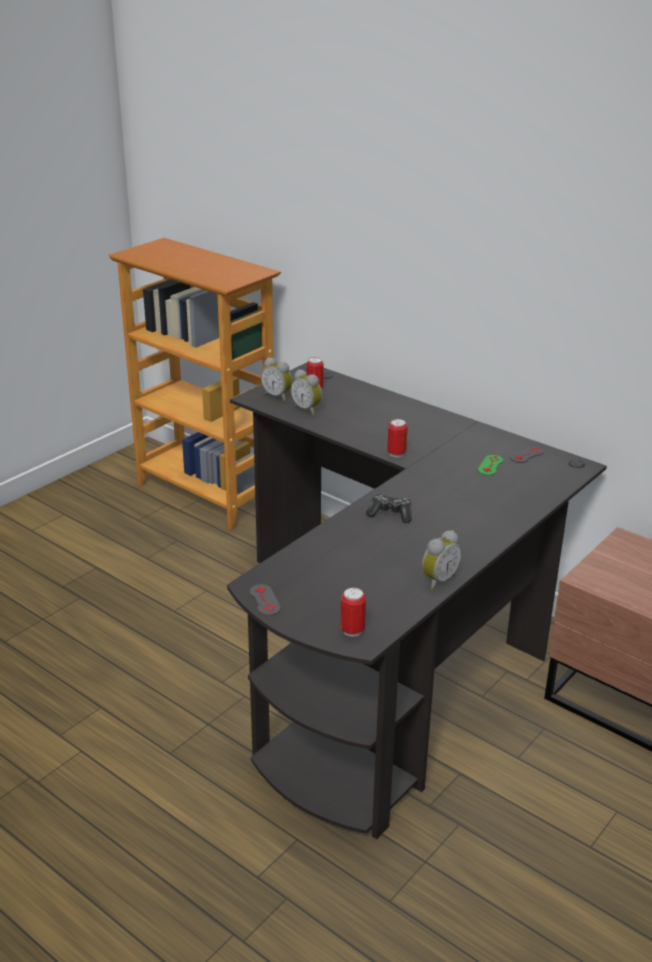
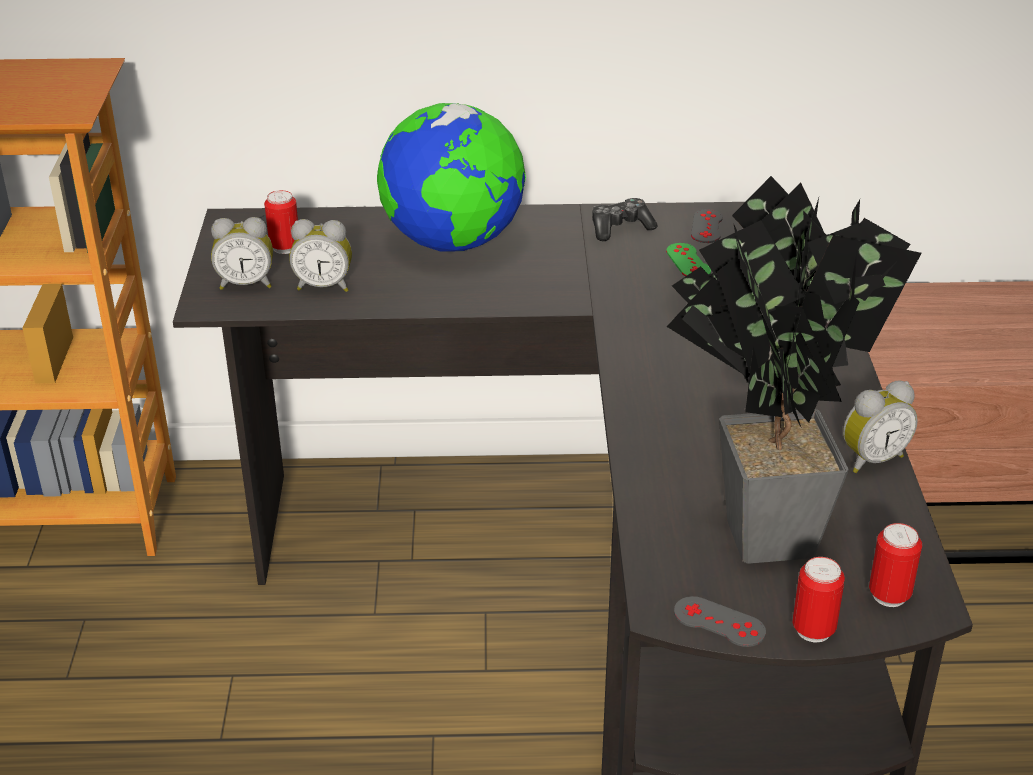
camera: 40 degrees left, 5 degrees up
game controller [366,494,412,523] -> game controller moved to [592,198,657,241]
can [387,419,408,457] -> can moved to [792,557,845,642]
alarm clock [422,530,461,590] -> alarm clock turned 60 degrees clockwise [843,380,918,473]
none -> globe [377,103,526,252]
none -> potted plant [667,176,921,564]

